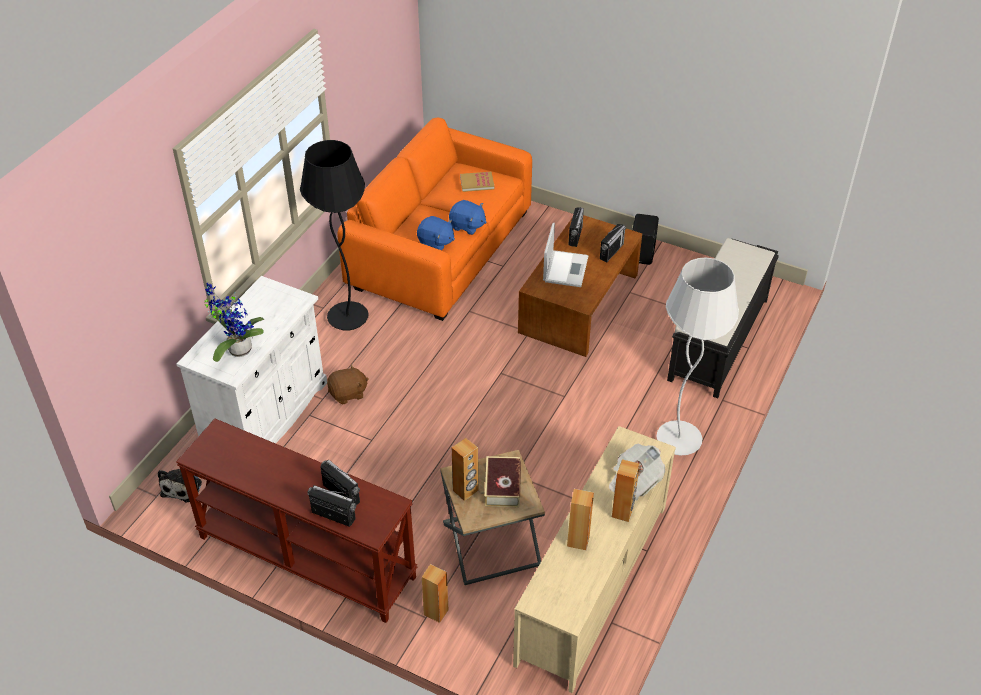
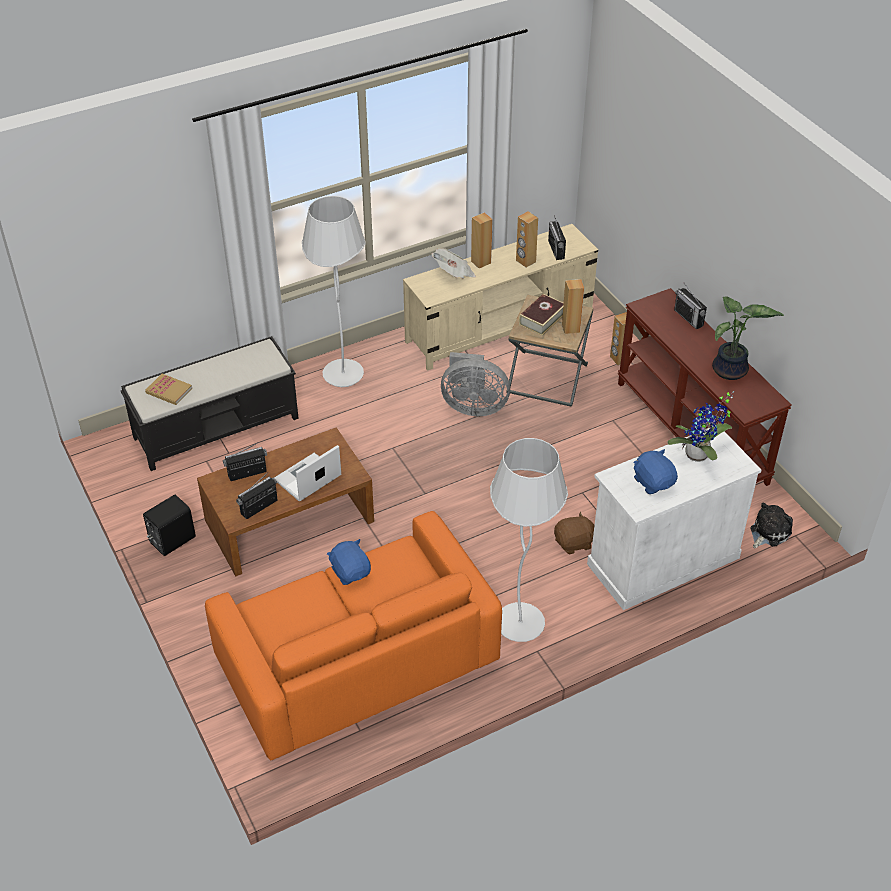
camera: 145 degrees left, 0 degrees up
black floor lamp [300,140,369,330] -> white floor lamp [490,438,568,642]
radio [320,460,360,505] -> radio moved to [548,215,566,260]
brown plush toy [327,364,369,404] -> brown plush toy turned 150 degrees clockwise [554,512,594,554]
blue plush toy [417,216,455,250] -> blue plush toy moved to [633,449,678,494]
book [460,172,494,192] -> book moved to [145,374,192,405]
none -> grey fan [441,352,510,416]
none -> potted plant [712,296,784,380]

